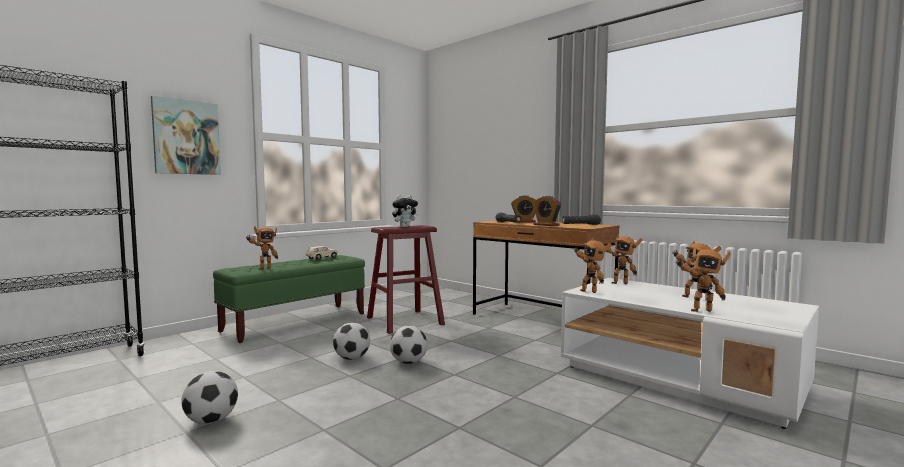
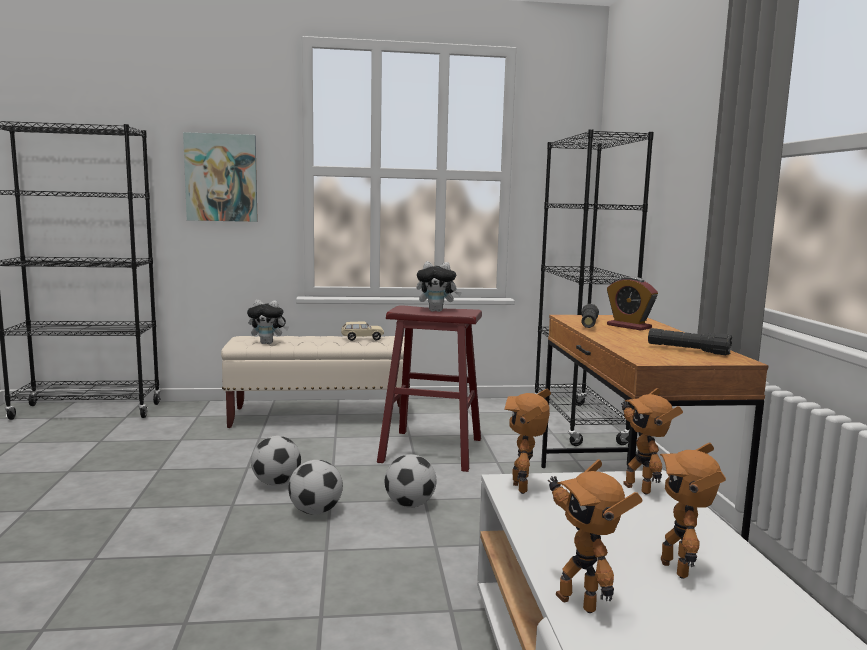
camera: 40 degrees right, 5 degrees up
football [181,371,238,424] -> football moved to [385,454,437,508]
green bench [213,255,365,343] -> beige bench [221,336,410,428]
toy robot [247,226,278,270] -> plush toy [247,300,289,344]
alarm clock [533,196,561,226] -> none
none -> black bookcase [534,129,654,446]

